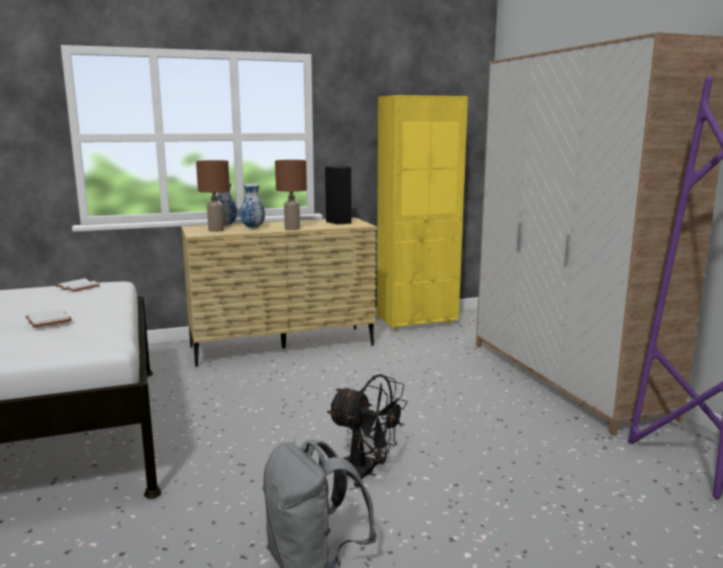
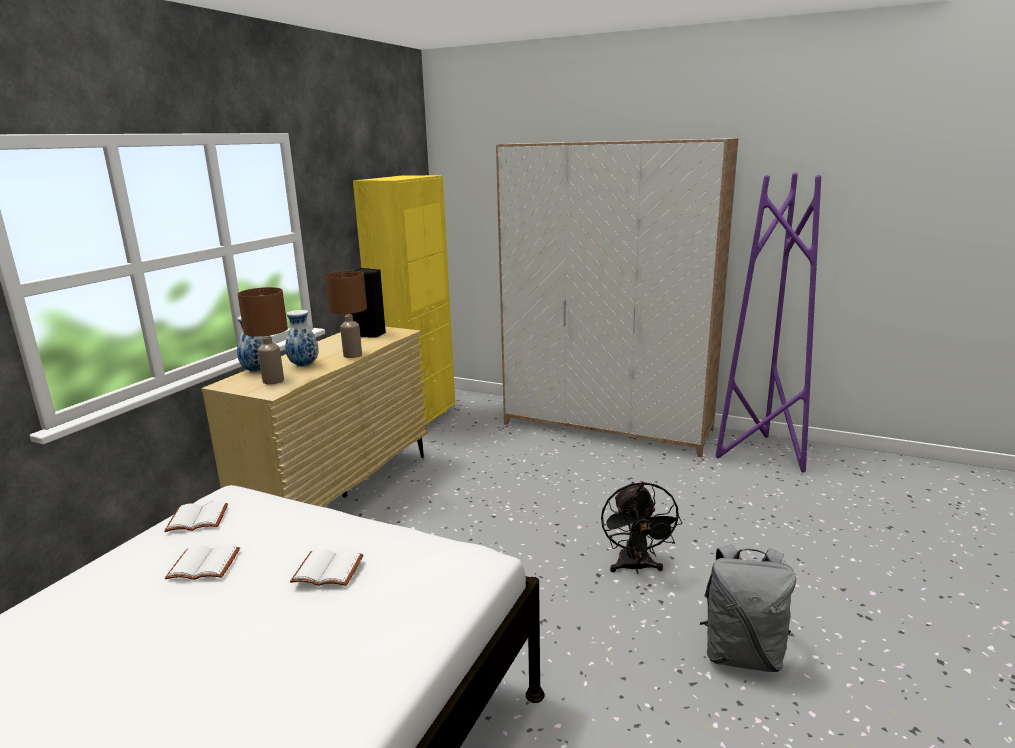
camera: 45 degrees left, 5 degrees up
black fan [327,374,407,488] -> black fan turned 105 degrees clockwise [601,482,682,574]
none -> white book [165,544,240,580]

